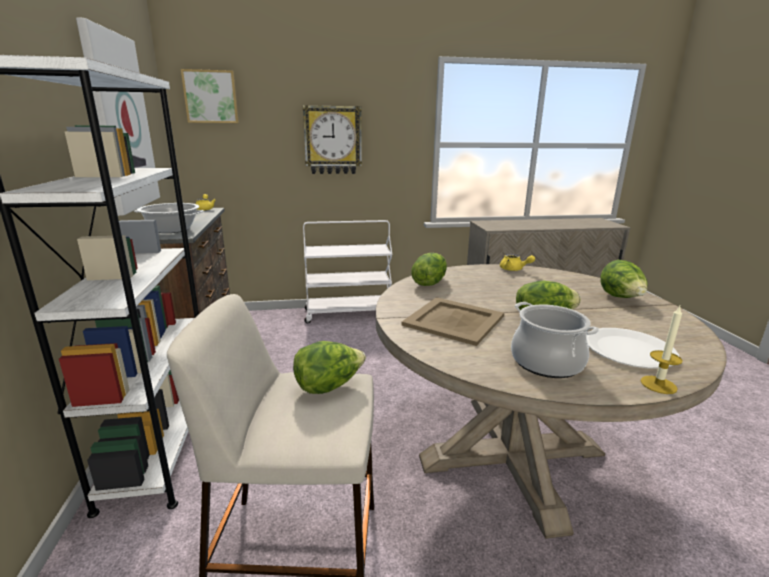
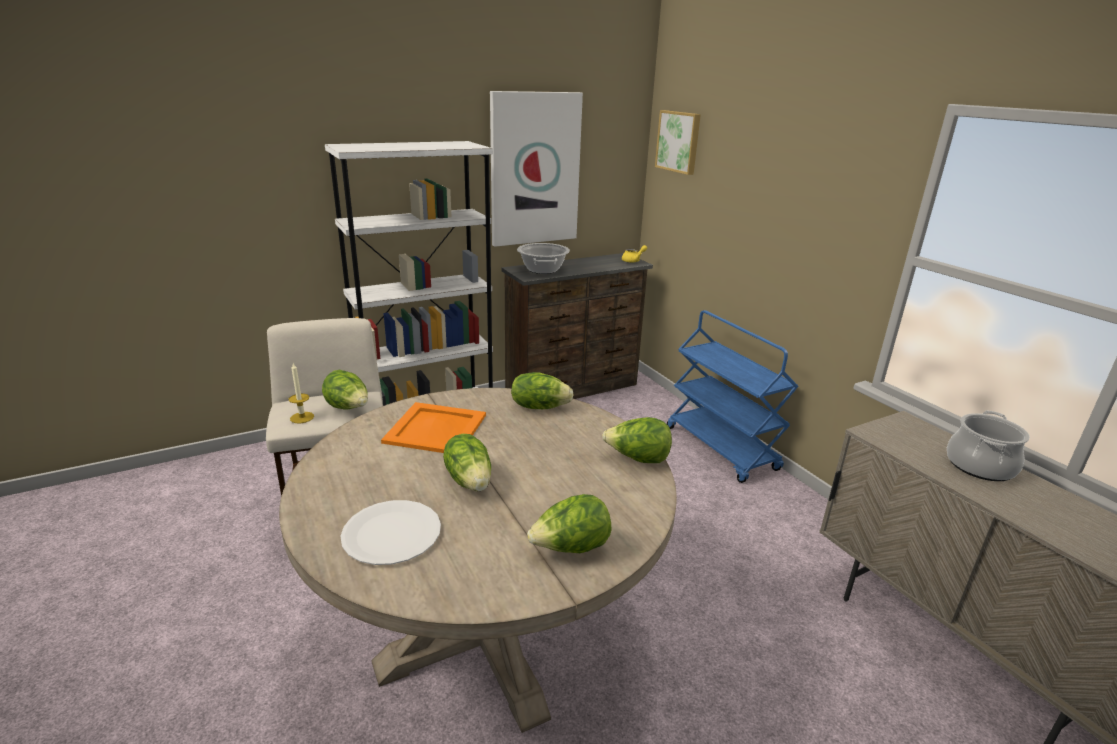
camera: 70 degrees right, 5 degrees up
wall clock [303,105,362,174] -> none
white cart [303,220,392,323] -> blue cart [667,310,799,483]
beige tray [402,297,504,346] -> orange tray [381,402,486,453]
yellow teapot [500,254,535,271] -> lettuce [602,417,672,463]
cooking pot [511,302,599,378] -> cooking pot moved to [947,411,1030,481]
candle [640,306,683,394] -> candle moved to [289,363,314,423]

